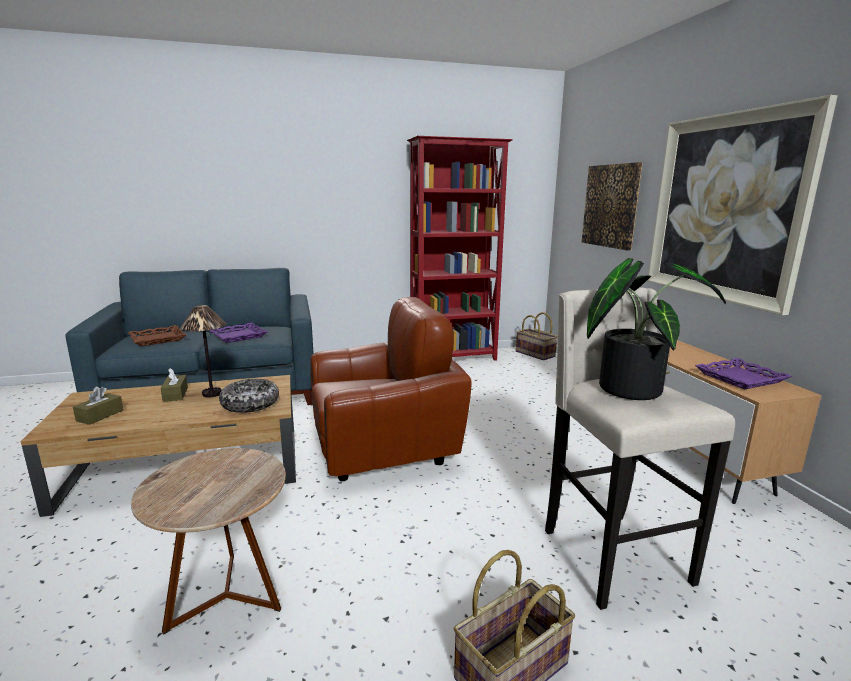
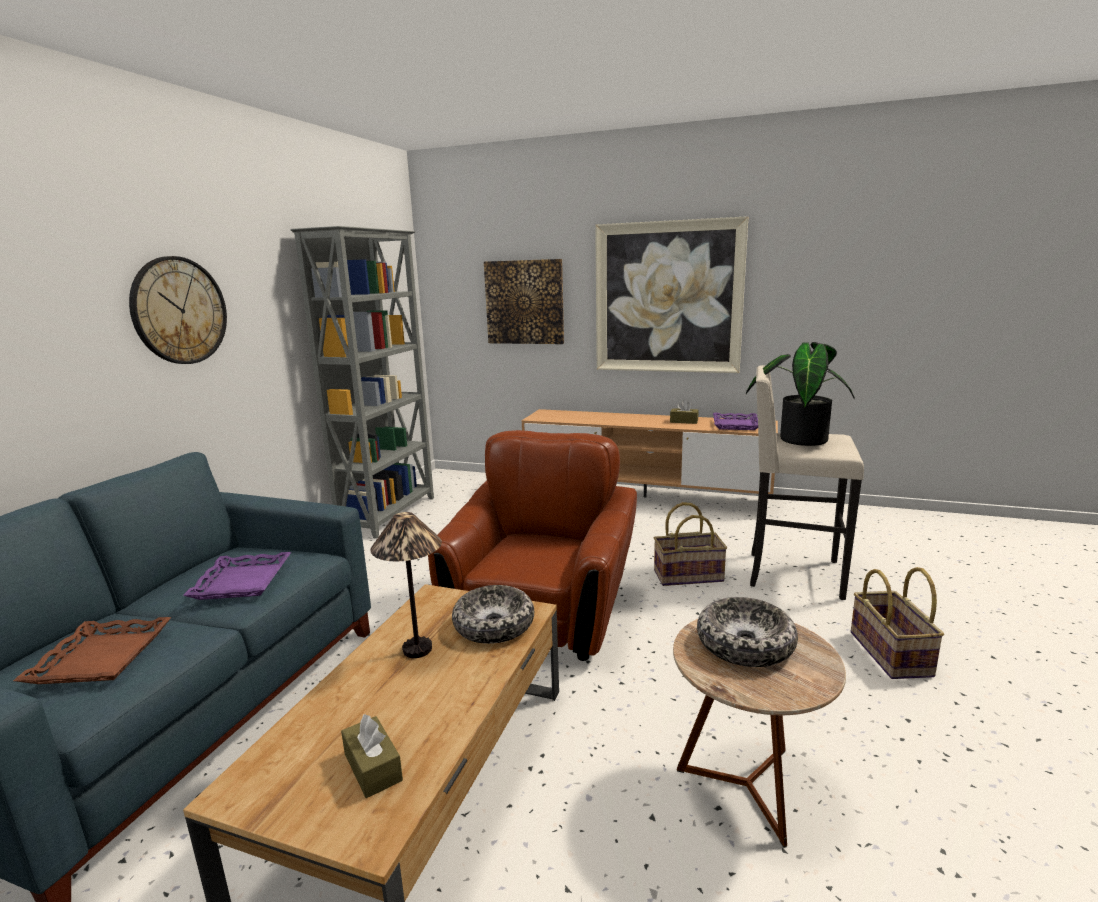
camera: 55 degrees left, 0 degrees up
brown tissue box [161,368,188,402] -> brown tissue box moved to [670,400,699,424]
red bookcase [407,136,513,361] -> grey bookcase [290,226,434,539]
basket [516,312,558,360] -> basket moved to [654,502,727,586]
none -> wall clock [129,256,227,364]
none -> bowl [697,597,798,667]

